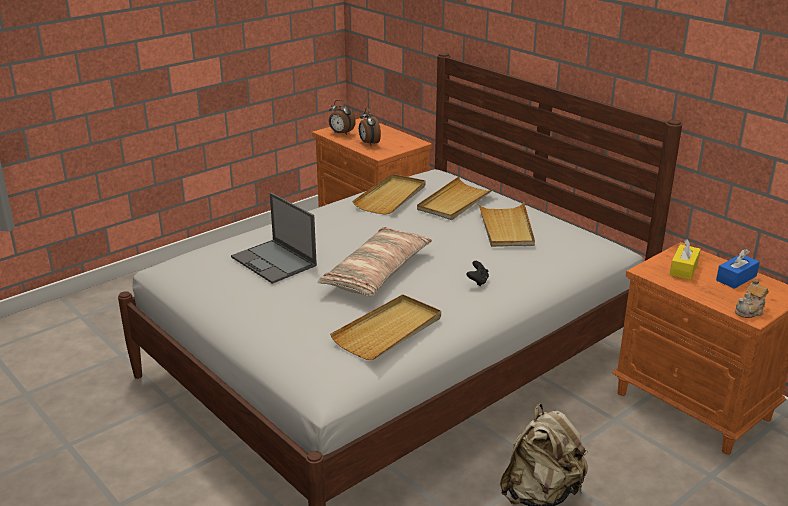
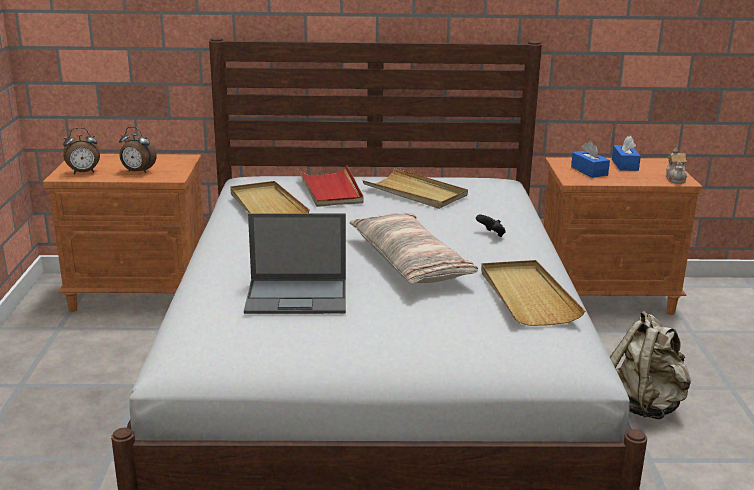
camera: 50 degrees left, 5 degrees down
beige tray [417,176,496,220] -> red tray [297,166,364,207]
yellow tissue box [670,239,701,280] -> blue tissue box [571,141,610,178]

